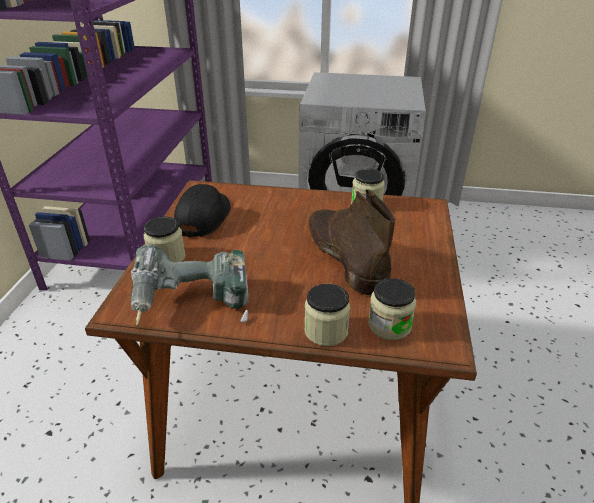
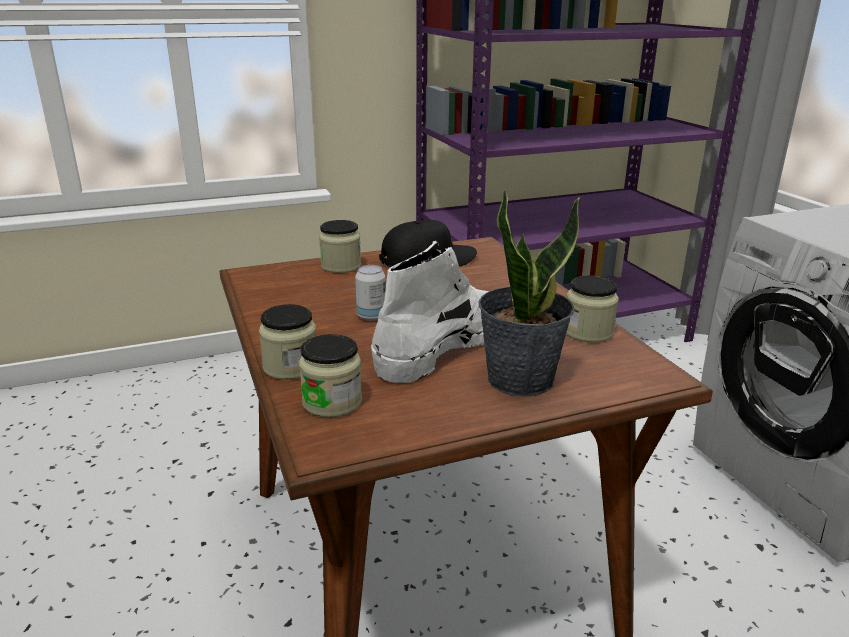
camera: 60 degrees right, 10 degrees down
power drill [131,244,249,326] -> none
brown boot [308,189,395,296] -> white boot [371,241,489,383]
none -> can [355,265,386,321]
none -> potted plant [478,189,580,397]

